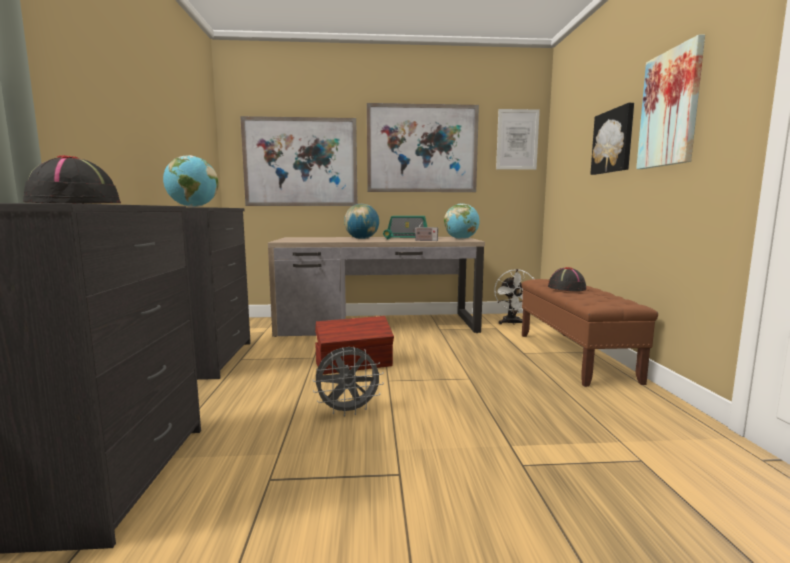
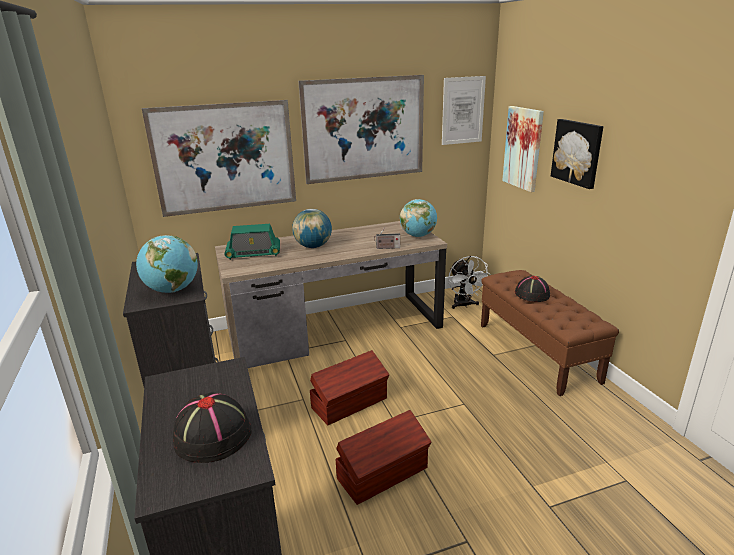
camera: 15 degrees left, 15 degrees up
grey fan [313,347,384,416] -> brown storage box [335,410,432,505]
radio [383,216,427,240] -> radio moved to [224,224,280,260]
picture [636,34,705,169] -> picture moved to [502,106,544,192]

